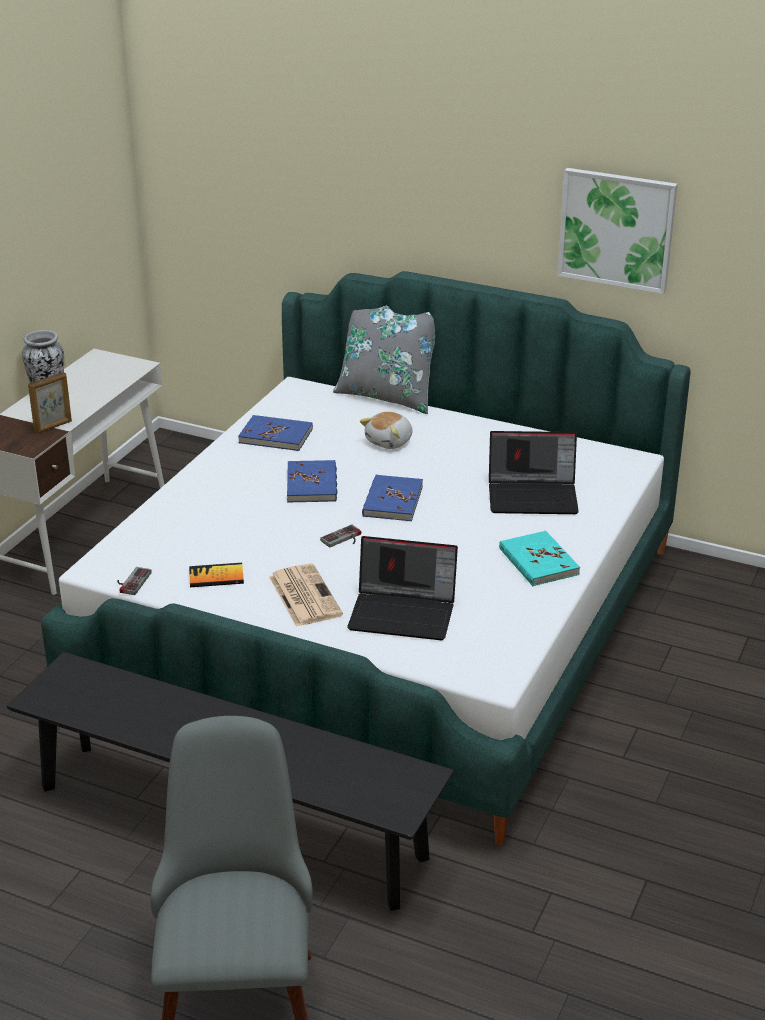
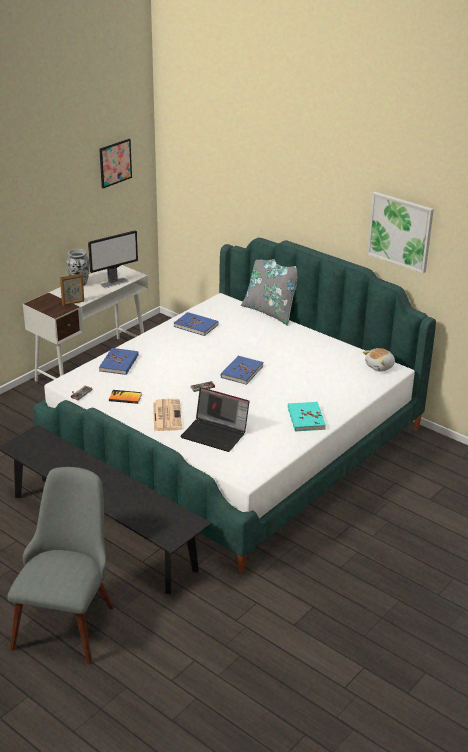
camera: 15 degrees right, 0 degrees up
blue book [287,460,338,503] -> blue book moved to [99,348,139,375]
plush toy [360,412,413,449] -> plush toy moved to [363,348,395,372]
laptop [489,431,579,514] -> none
none -> monitor [88,230,138,288]
none -> picture [99,139,132,188]

